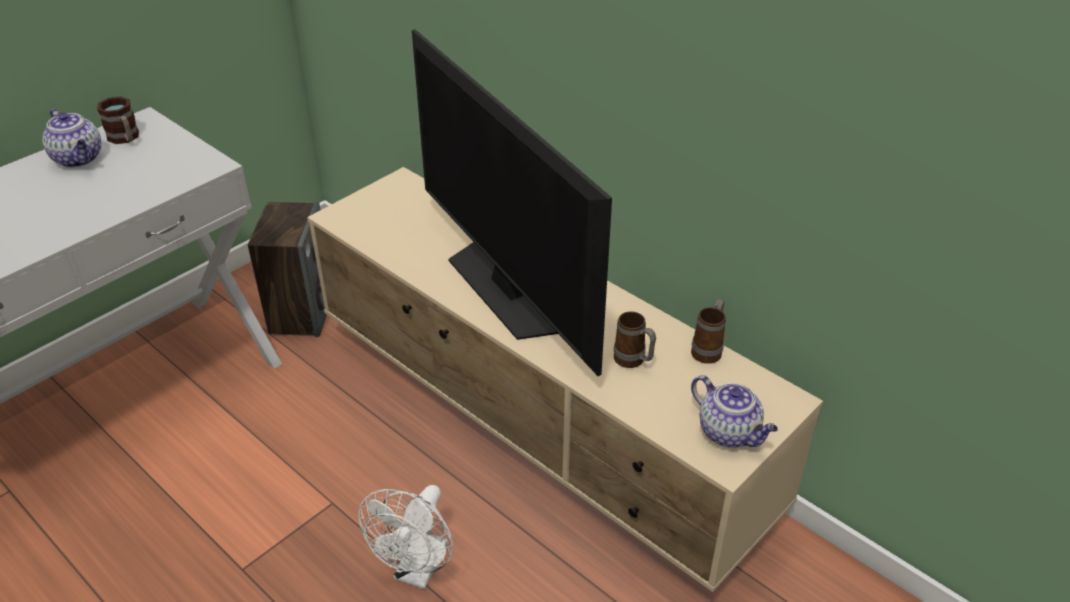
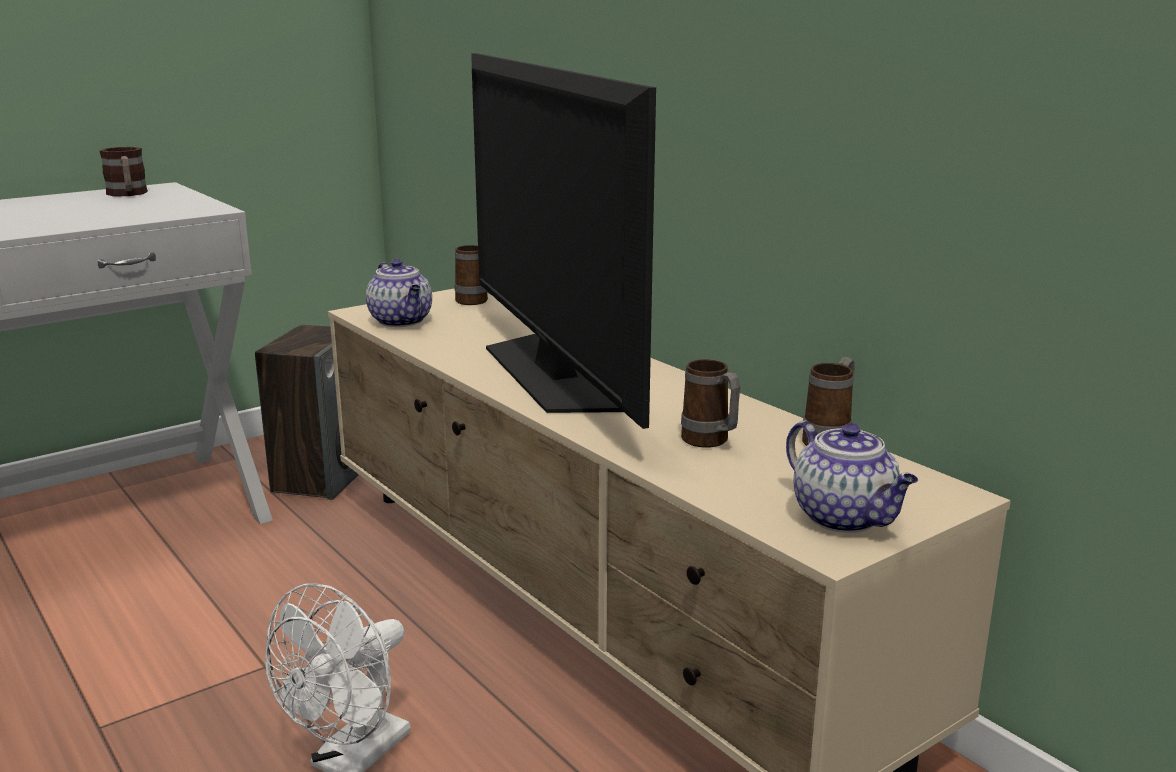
camera: 10 degrees right, 20 degrees down
teapot [42,109,101,168] -> teapot moved to [366,259,432,327]
none -> mug [454,245,488,305]

